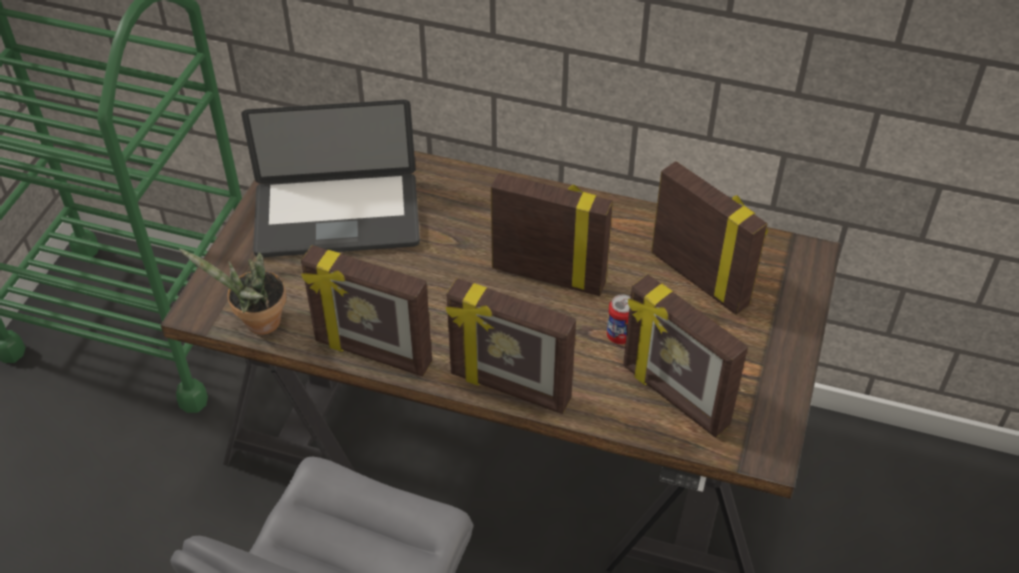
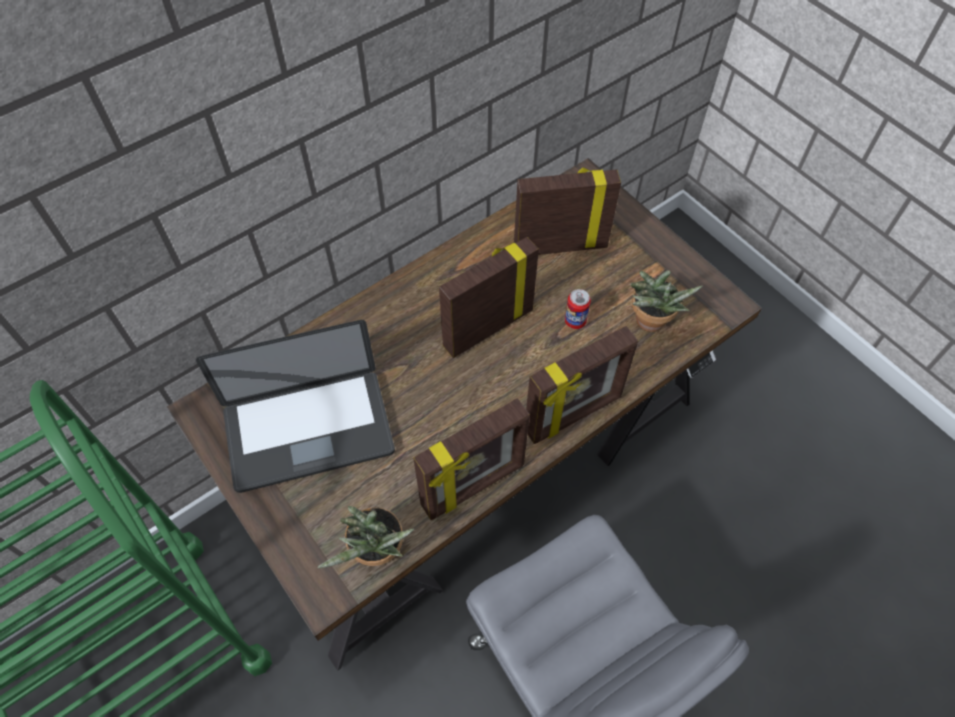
camera: 55 degrees left, 10 degrees up
laptop [241,100,420,257] -> laptop turned 45 degrees clockwise [196,320,395,493]
picture frame [623,274,748,438] -> potted plant [630,270,702,332]

